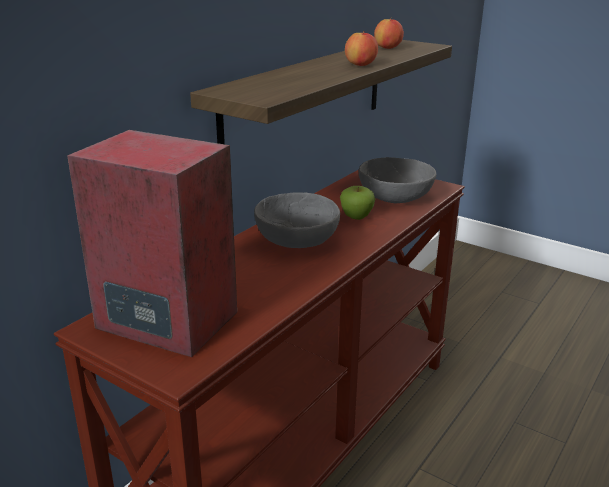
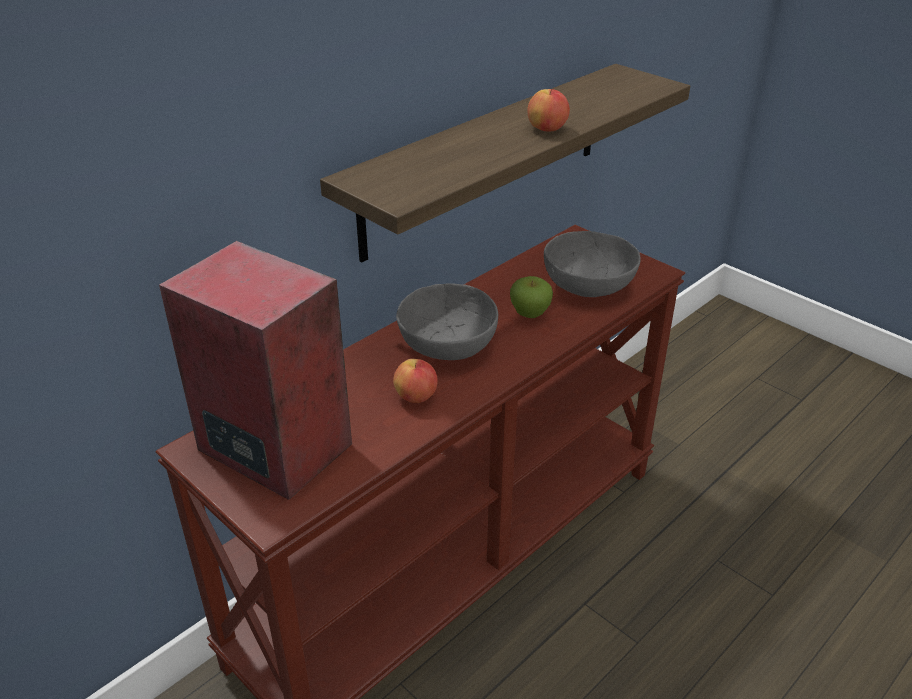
camera: 10 degrees right, 10 degrees up
apple [374,17,404,49] -> apple moved to [393,359,438,403]

